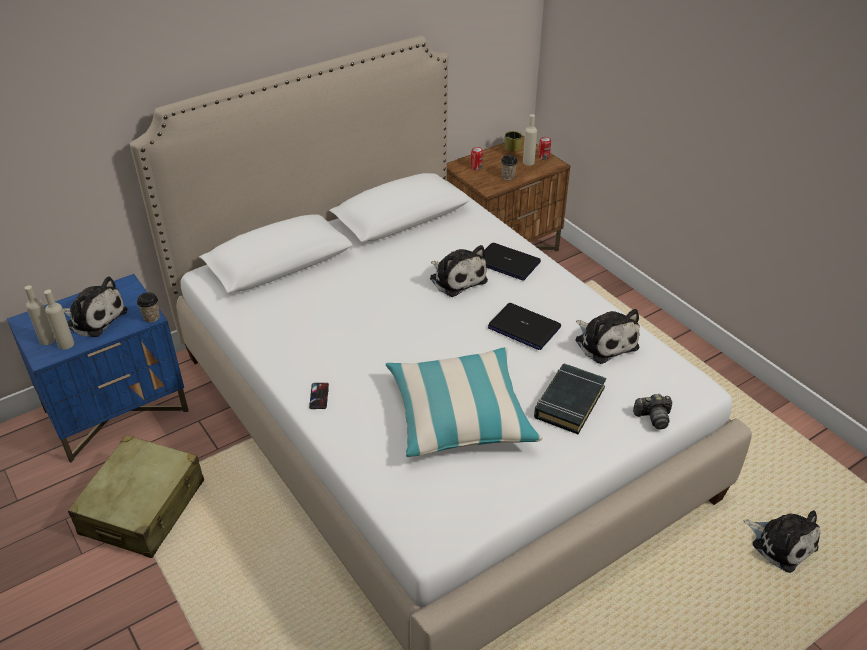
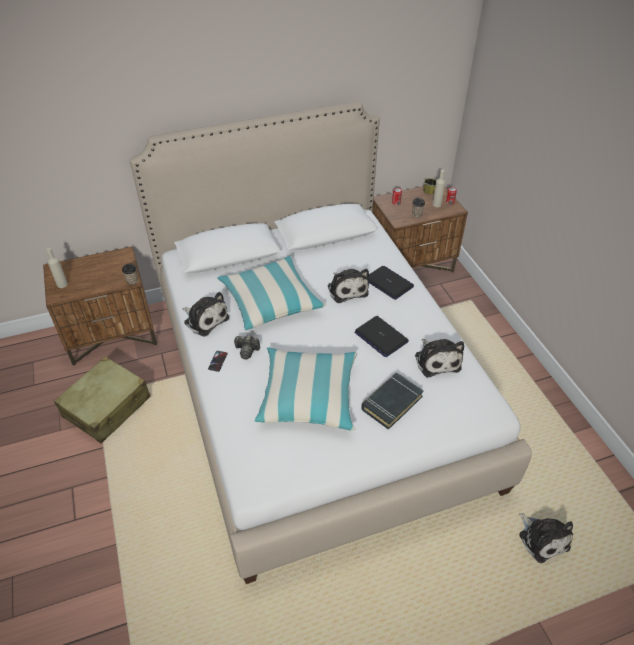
camera: 15 degrees right, 5 degrees up
blue nightstand [7,274,189,463] -> brown nightstand [43,246,157,366]
beige bottle [44,290,74,350] -> none
plush toy [63,276,127,337] -> plush toy moved to [182,292,229,337]
camera [633,394,672,429] -> camera moved to [234,335,260,360]
none -> pillow [217,256,326,330]

